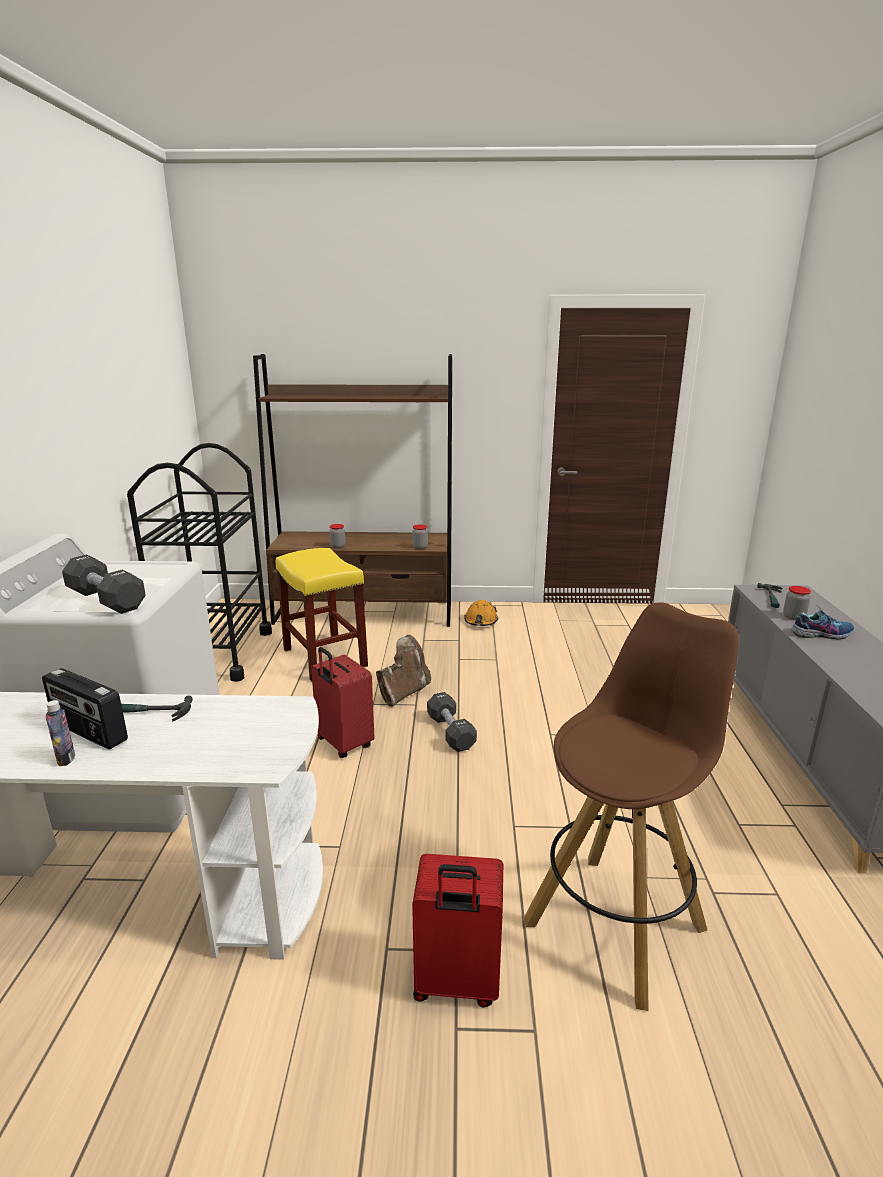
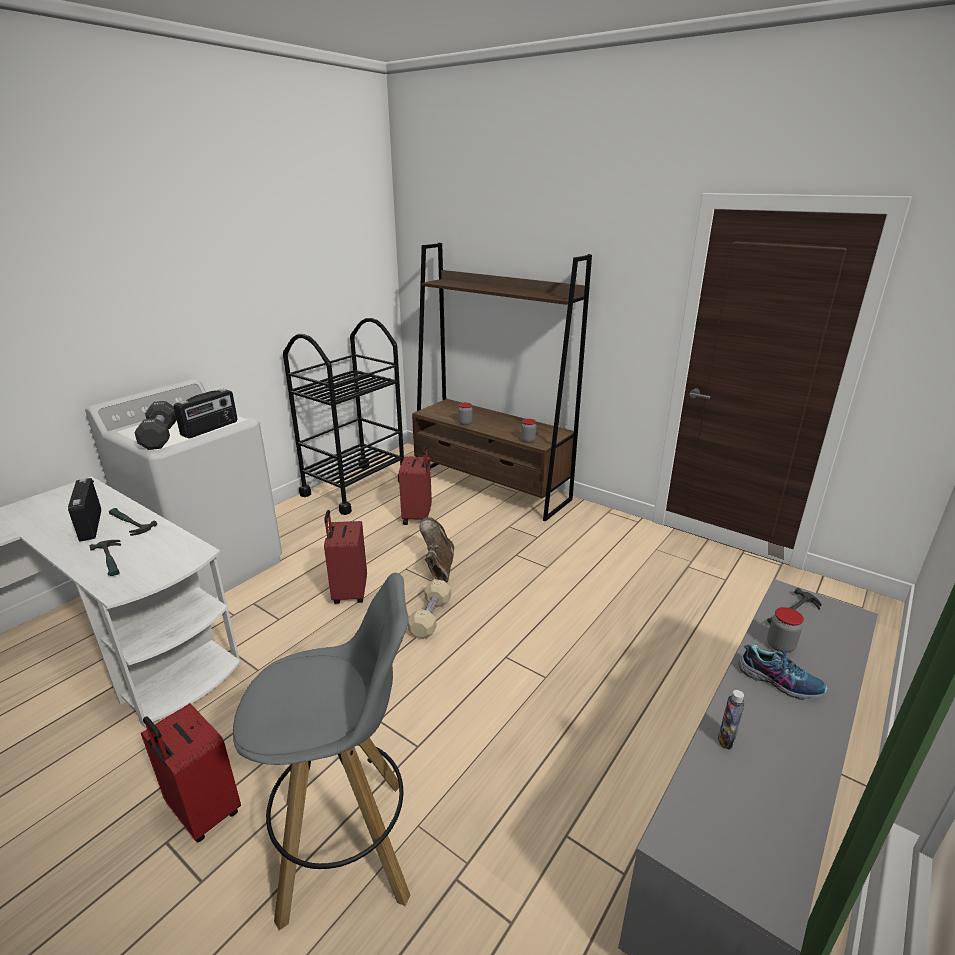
camera: 35 degrees right, 5 degrees up
bottle [46,700,75,766] -> bottle moved to [718,690,745,750]
yellow stool [276,548,368,682] -> red suitcase [399,446,432,525]
brown boot [376,635,431,707] -> brown boot turned 75 degrees counterclockwise [419,517,454,583]
black dumbbell [427,692,477,752] -> beige dumbbell [408,579,451,639]
orange hard hat [464,600,498,626] -> none
brown stool [523,602,739,1011] -> grey stool [233,573,410,931]
none -> hammer [89,540,121,576]
none -> radio [174,389,237,438]

